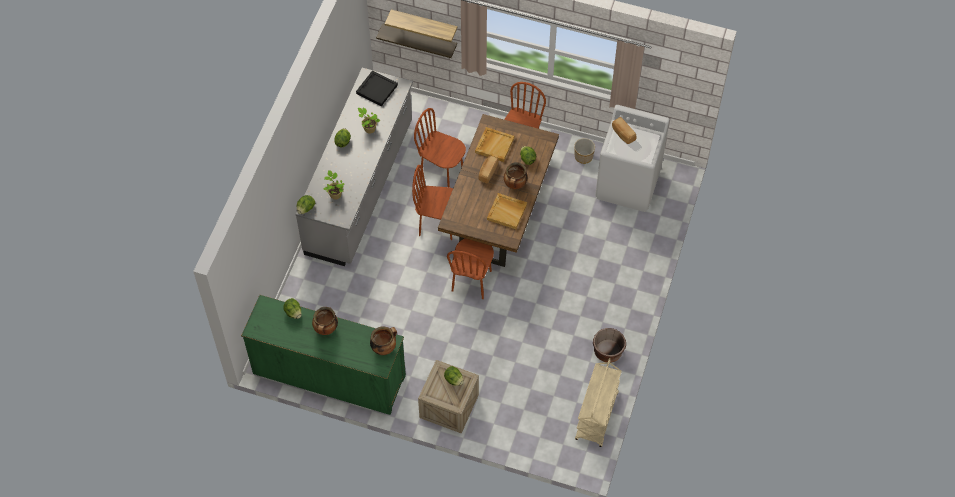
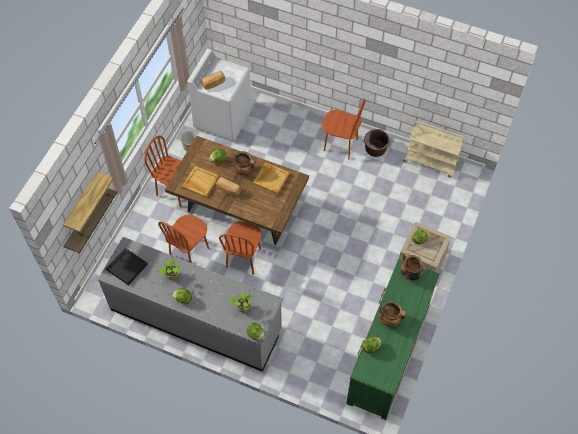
camera: 85 degrees left, 0 degrees up
brown chair [447,238,494,299] -> brown chair moved to [322,99,366,159]

